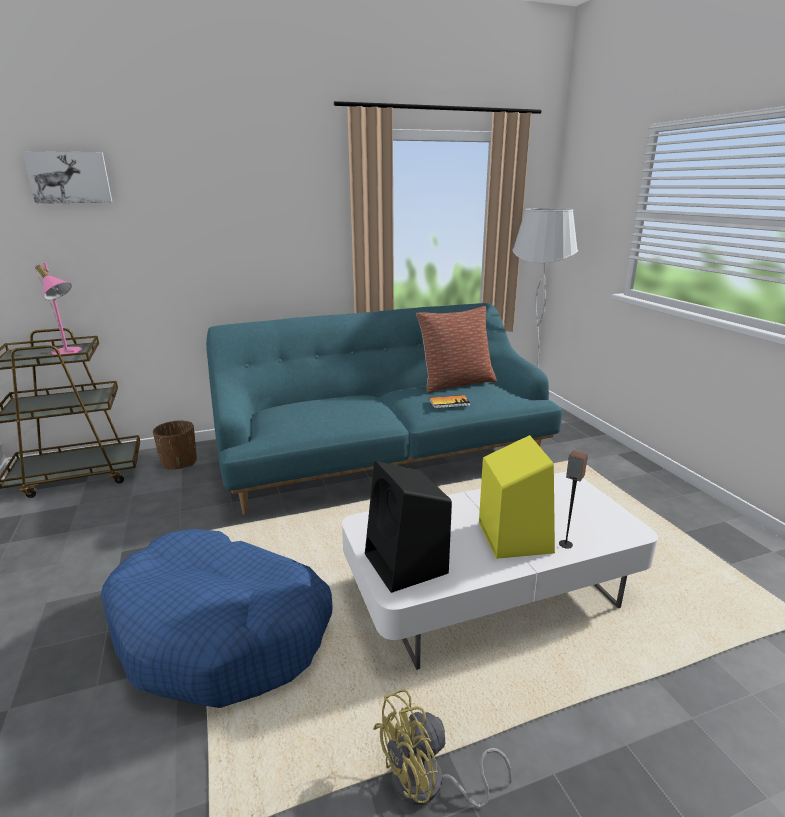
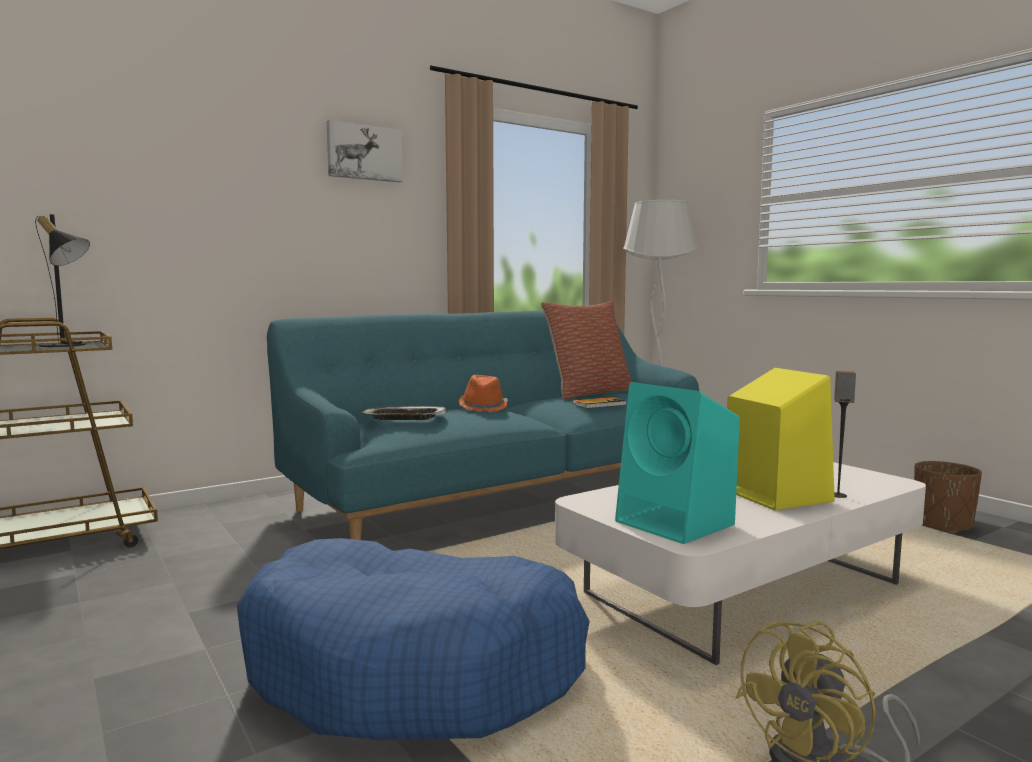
camera: 15 degrees left, 15 degrees down
picture [22,151,112,204] -> picture moved to [327,120,403,182]
pink table lamp [35,263,82,355] -> black table lamp [35,214,90,347]
brown planter [153,420,197,470] -> brown planter moved to [914,461,982,533]
black speaker [365,461,452,593] -> turquoise speaker [615,382,740,544]
none -> tray [361,406,447,420]
none -> orange hat [459,375,508,412]

